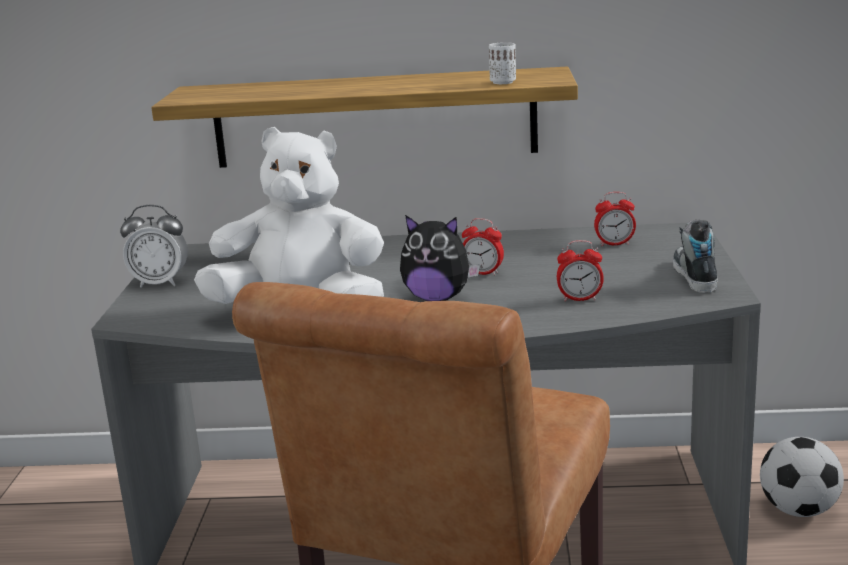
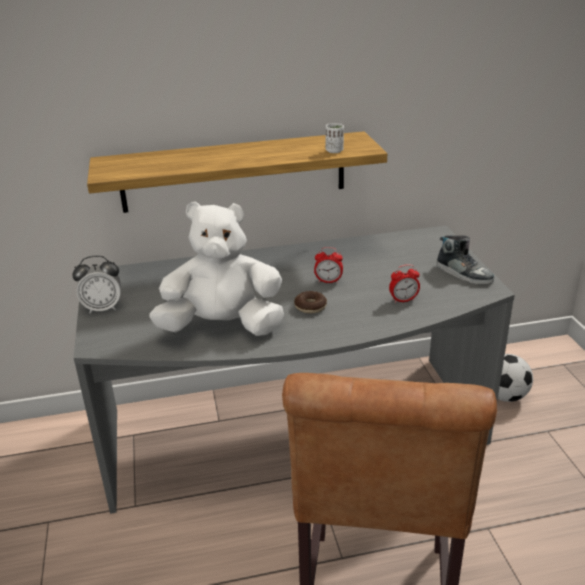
camera: 15 degrees left, 10 degrees up
plush toy [400,215,480,301] -> donut [294,291,327,314]
alarm clock [594,192,636,246] -> none
shoe [673,220,718,293] -> shoe turned 150 degrees clockwise [437,235,494,285]

